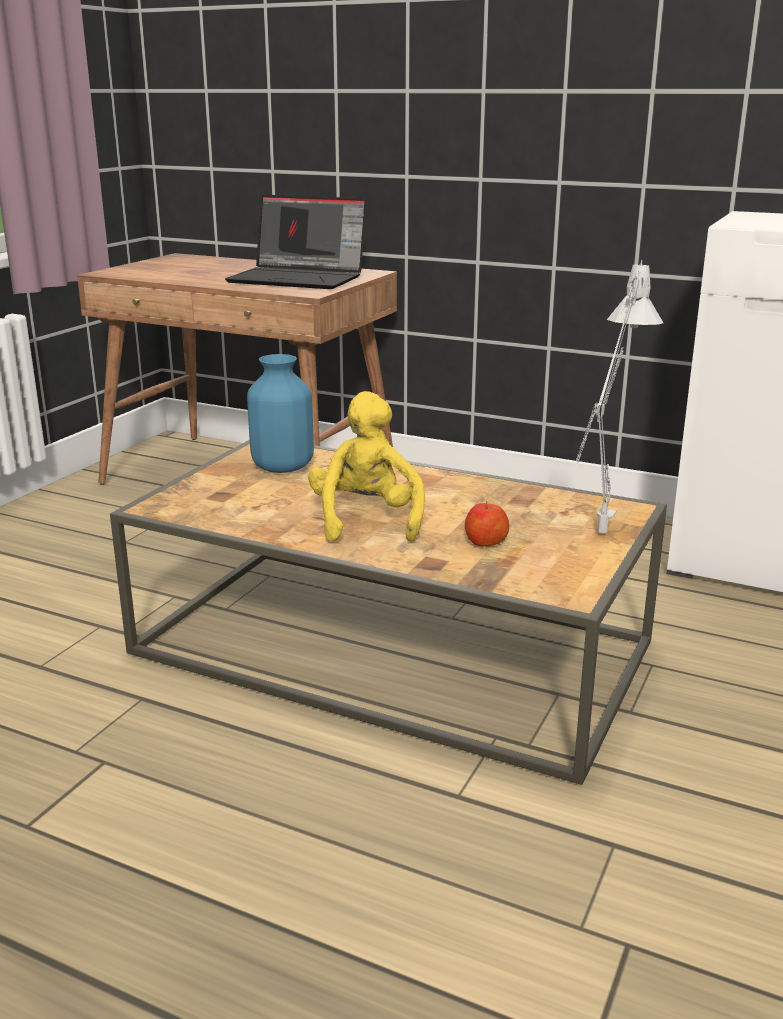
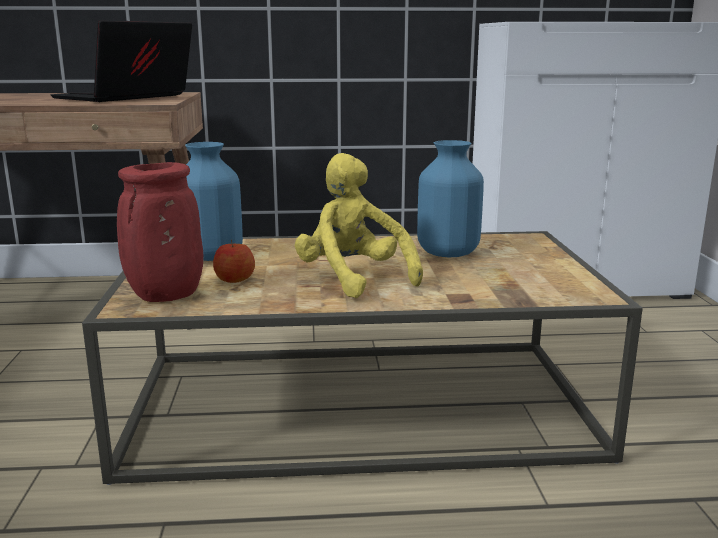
camera: 30 degrees left, 5 degrees down
laptop [225,195,367,289] -> laptop turned 135 degrees clockwise [51,20,192,102]
apple [465,501,509,546] -> apple moved to [213,240,255,283]
grey table lamp [576,260,663,533] -> none
none -> red vase [117,162,203,302]
none -> blue vase [417,140,484,257]

